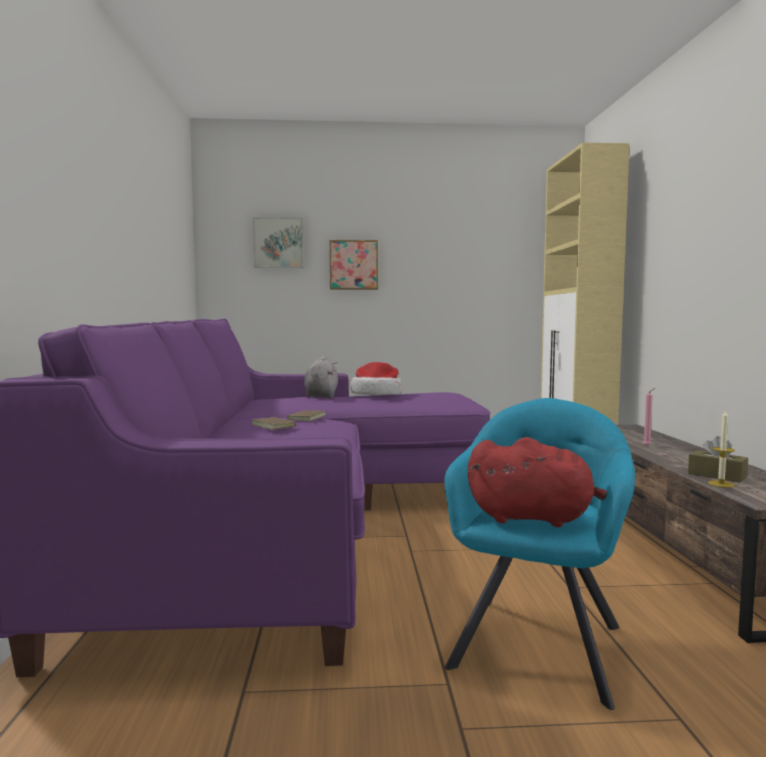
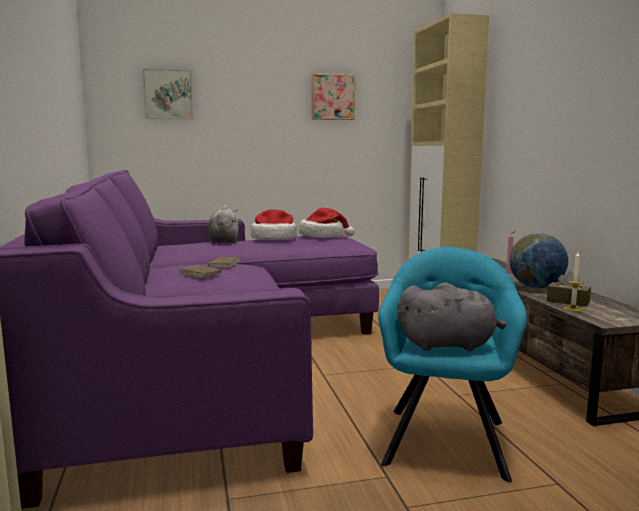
camera: 10 degrees left, 5 degrees up
picture [329,240,378,290] -> picture moved to [311,73,355,120]
red plush toy [468,437,608,527] -> grey plush toy [397,283,507,351]
none -> hat [299,208,355,238]
none -> globe [510,233,568,288]

